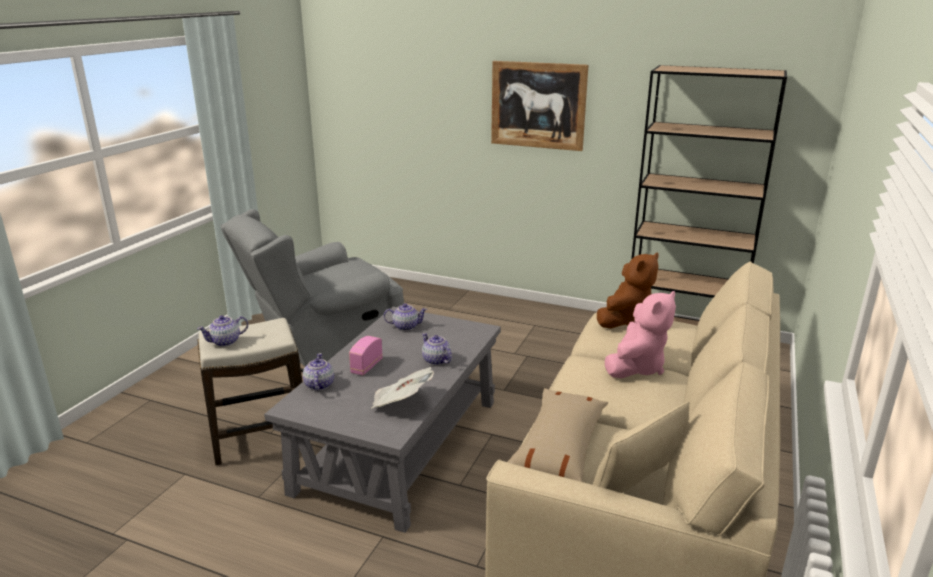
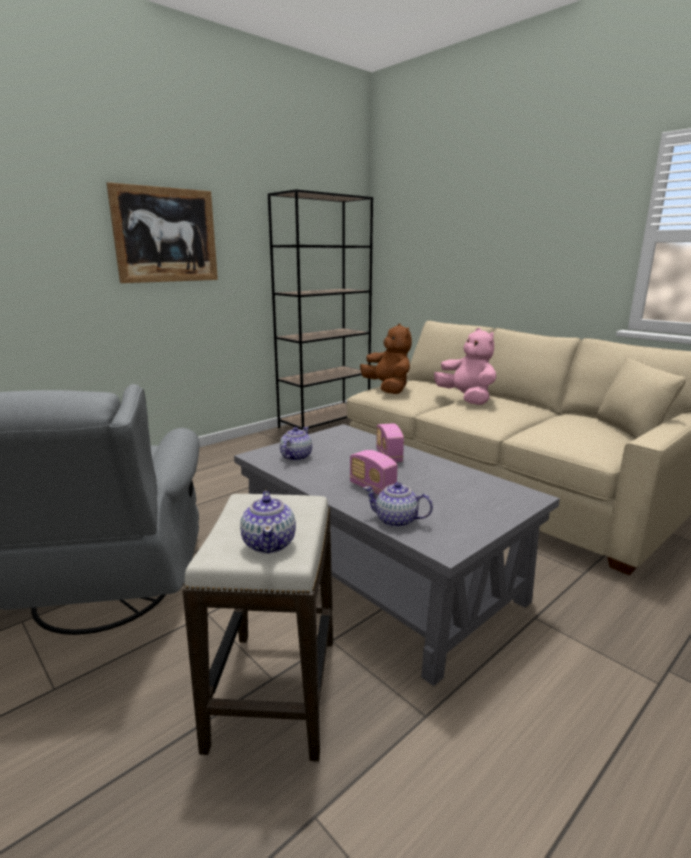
camera: 65 degrees left, 5 degrees down
newspaper [371,367,434,409] -> none
teapot [422,333,452,365] -> radio [376,423,404,463]
beige pillow [508,388,608,482] -> none

